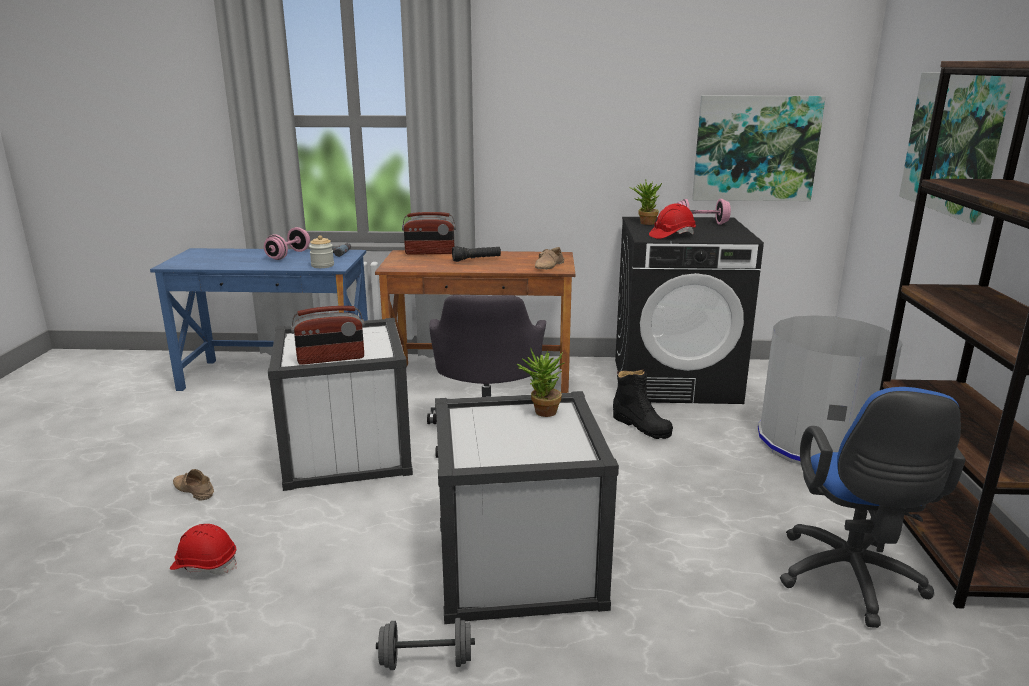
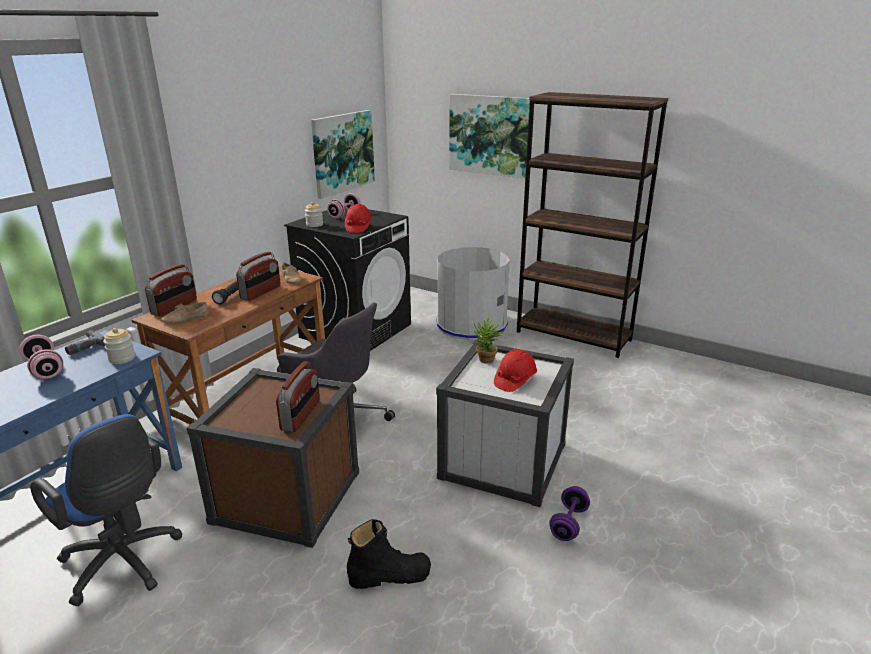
camera: 60 degrees left, 5 degrees up
red hard hat [170,524,237,575] -> red hard hat moved to [494,349,537,392]
beige shoe [173,469,214,501] -> beige shoe moved to [161,302,209,324]
white storage box [268,318,413,491] -> brown storage box [187,368,359,548]
grey dumbbell [376,618,475,670] -> purple dumbbell [549,486,590,541]
black boot [613,369,673,439] -> black boot moved to [347,519,431,589]
potted plant [629,179,662,225] -> jar [305,202,323,227]
blue office chair [780,387,966,628] -> blue office chair moved to [30,414,182,606]
none -> radio [236,252,281,301]

